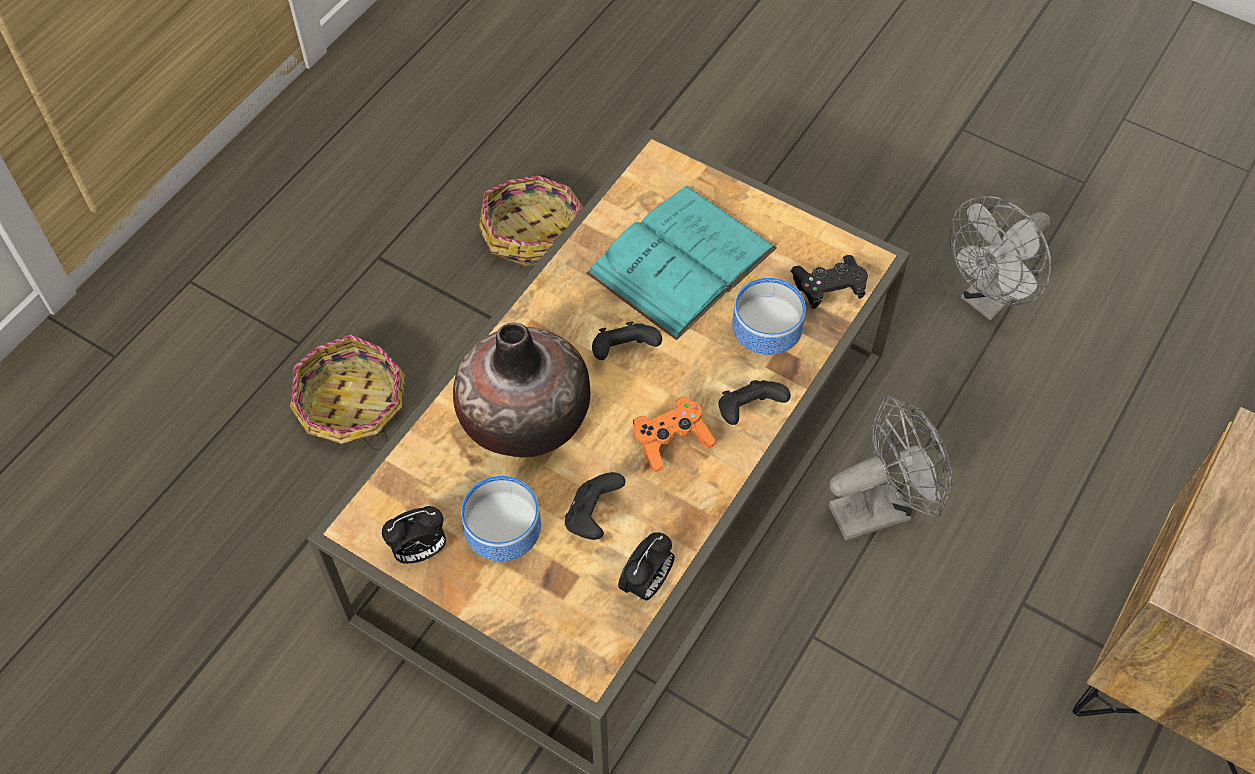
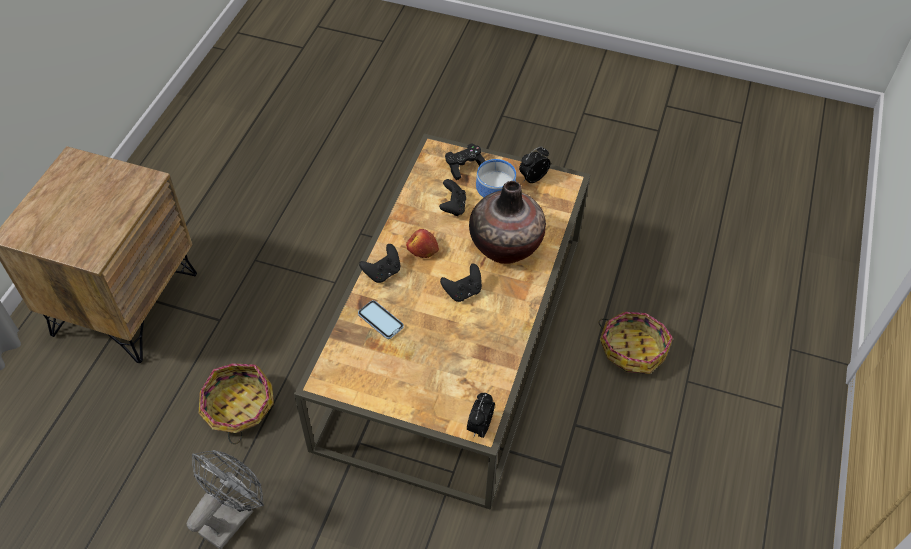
camera: 165 degrees right, 5 degrees down
basket [479,175,583,267] -> basket moved to [199,363,274,444]
turquoise book [586,186,777,340] -> none
alarm clock [618,532,675,601] -> alarm clock moved to [467,393,495,438]
orange game controller [633,397,716,472] -> apple [406,229,439,258]
bowl [732,278,806,355] -> phone [358,300,404,339]
black game controller [791,255,868,309] -> black game controller moved to [445,143,485,180]
grey fan [829,395,953,541] -> none

